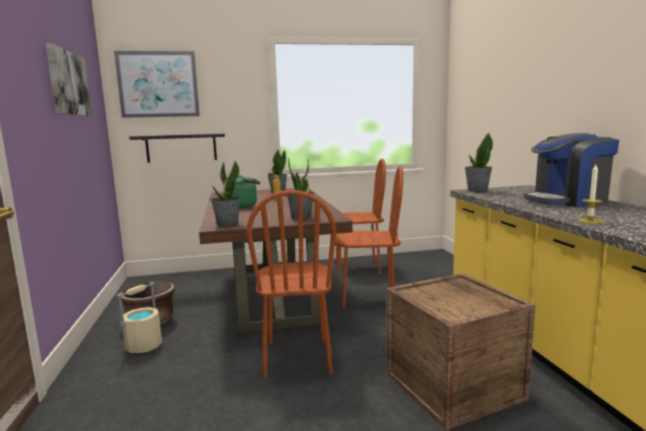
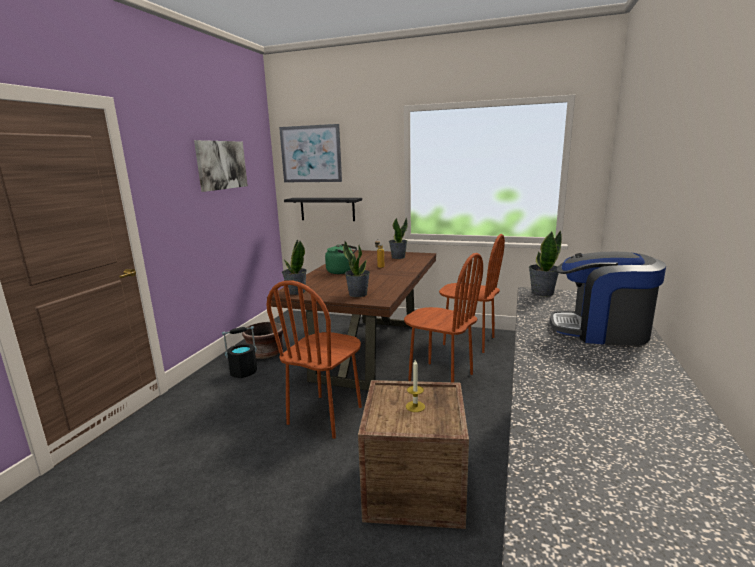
camera: 30 degrees right, 5 degrees up
beige bucket [117,282,162,353] -> black bucket [222,326,257,378]
candle [578,165,603,224] -> candle moved to [406,360,425,412]

